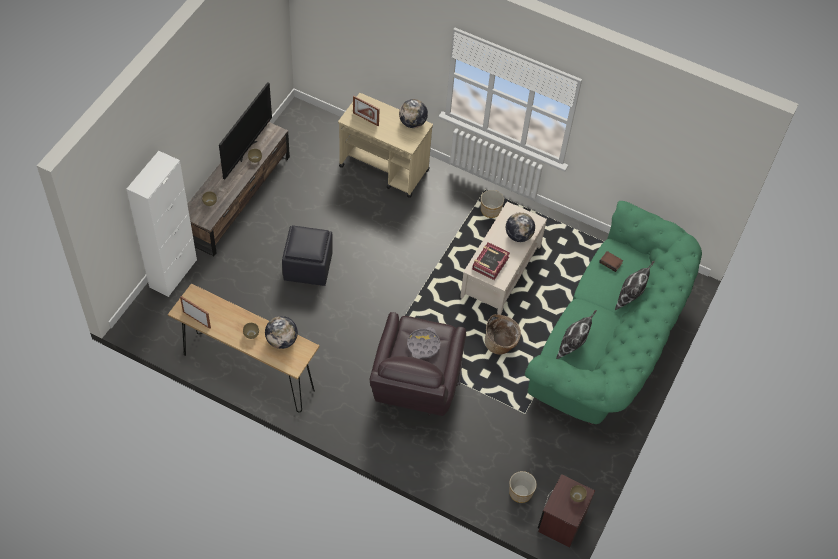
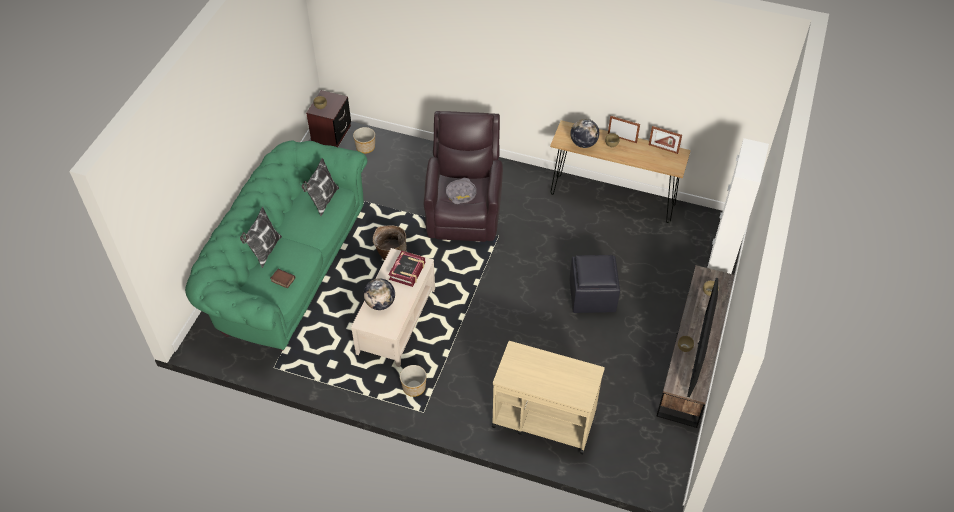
camera: 175 degrees right, 5 degrees down
picture frame [353,96,380,126] -> picture frame moved to [608,116,640,143]
globe [399,99,428,128] -> none

